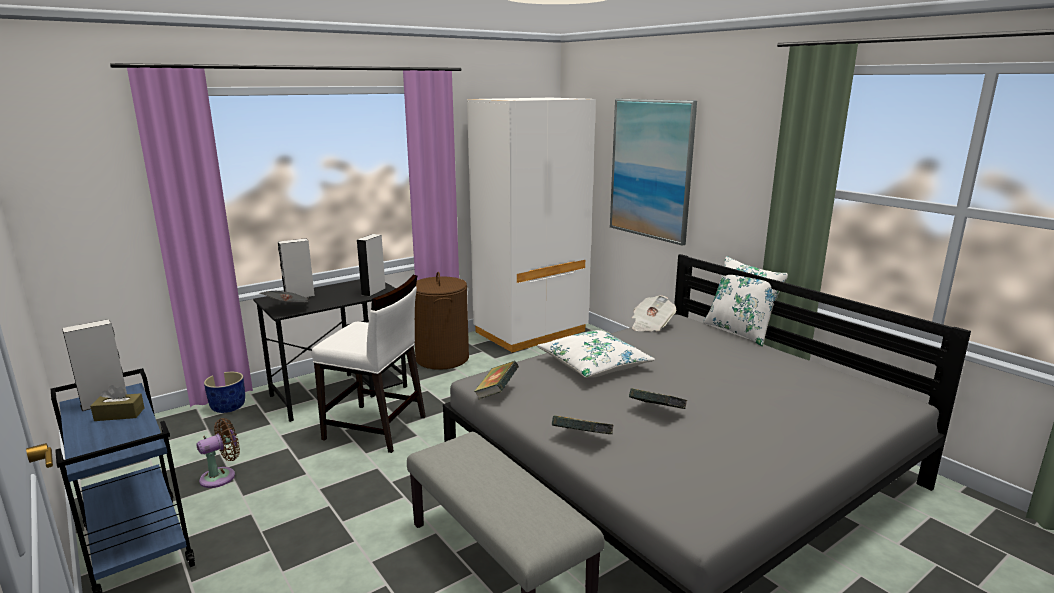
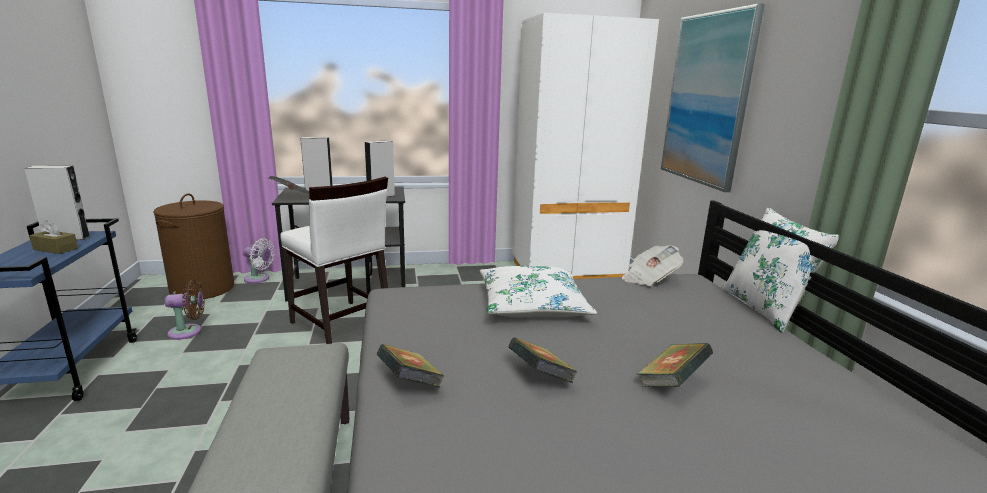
camera: 25 degrees right, 0 degrees up
blue planter [204,372,245,413] -> white fan [243,238,275,283]
brown laundry basket [415,272,469,370] -> brown laundry basket moved to [153,193,234,299]
book [474,361,519,399] -> book moved to [637,343,713,387]

